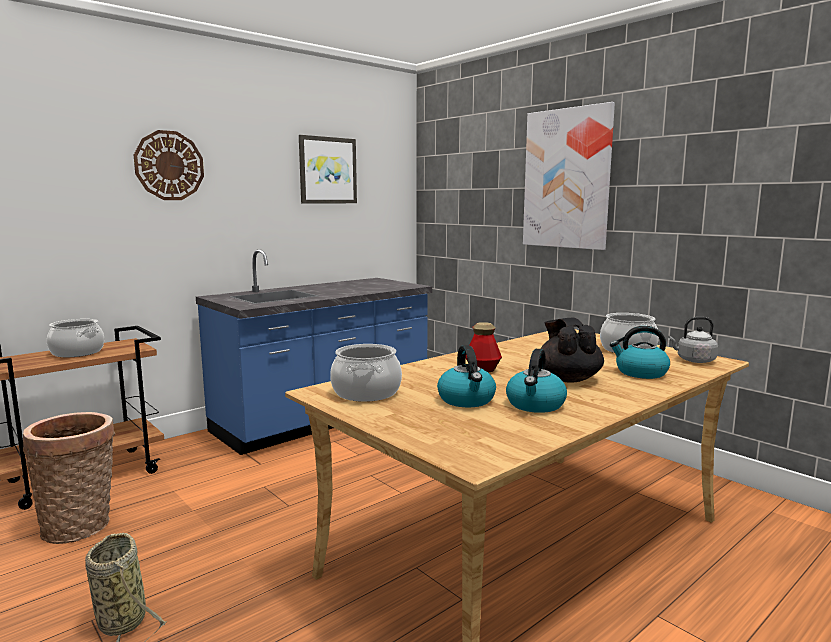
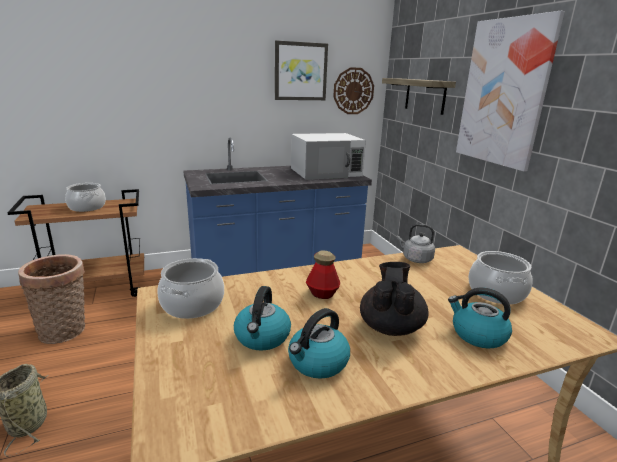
camera: 20 degrees right, 10 degrees up
wall clock [134,130,204,200] -> wall clock moved to [333,67,374,114]
grey kettle [668,317,718,363] -> grey kettle moved to [397,224,435,263]
none -> white microwave [291,133,366,180]
none -> shelf [382,78,456,115]

